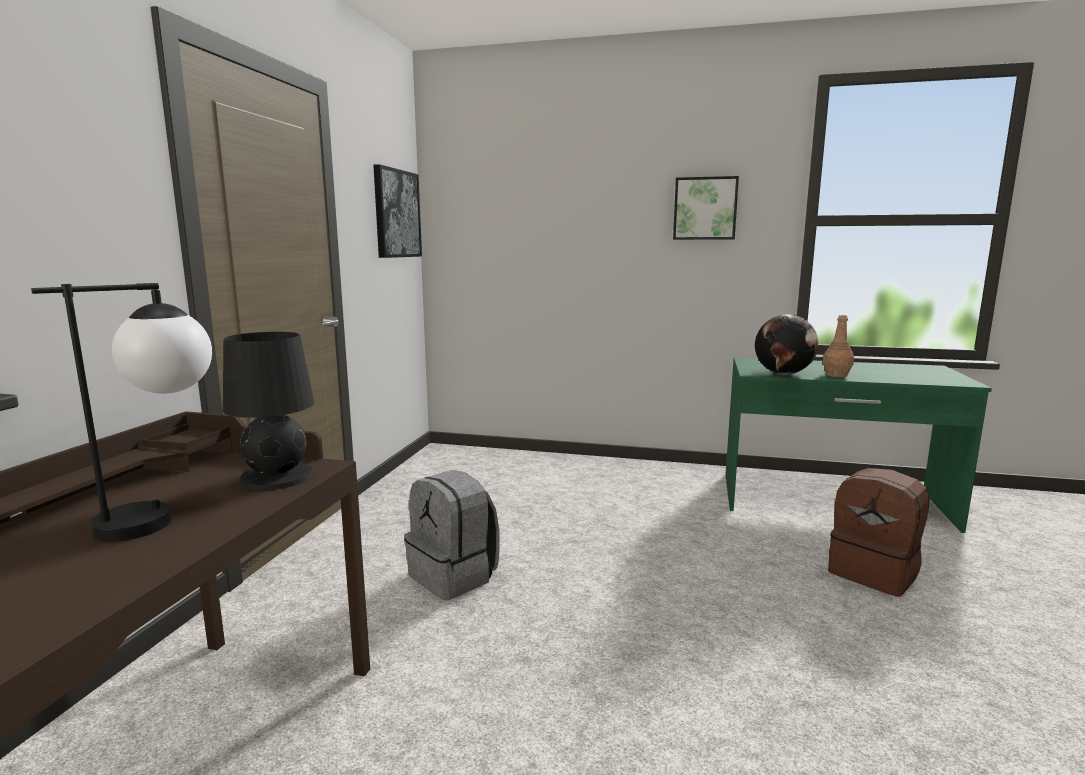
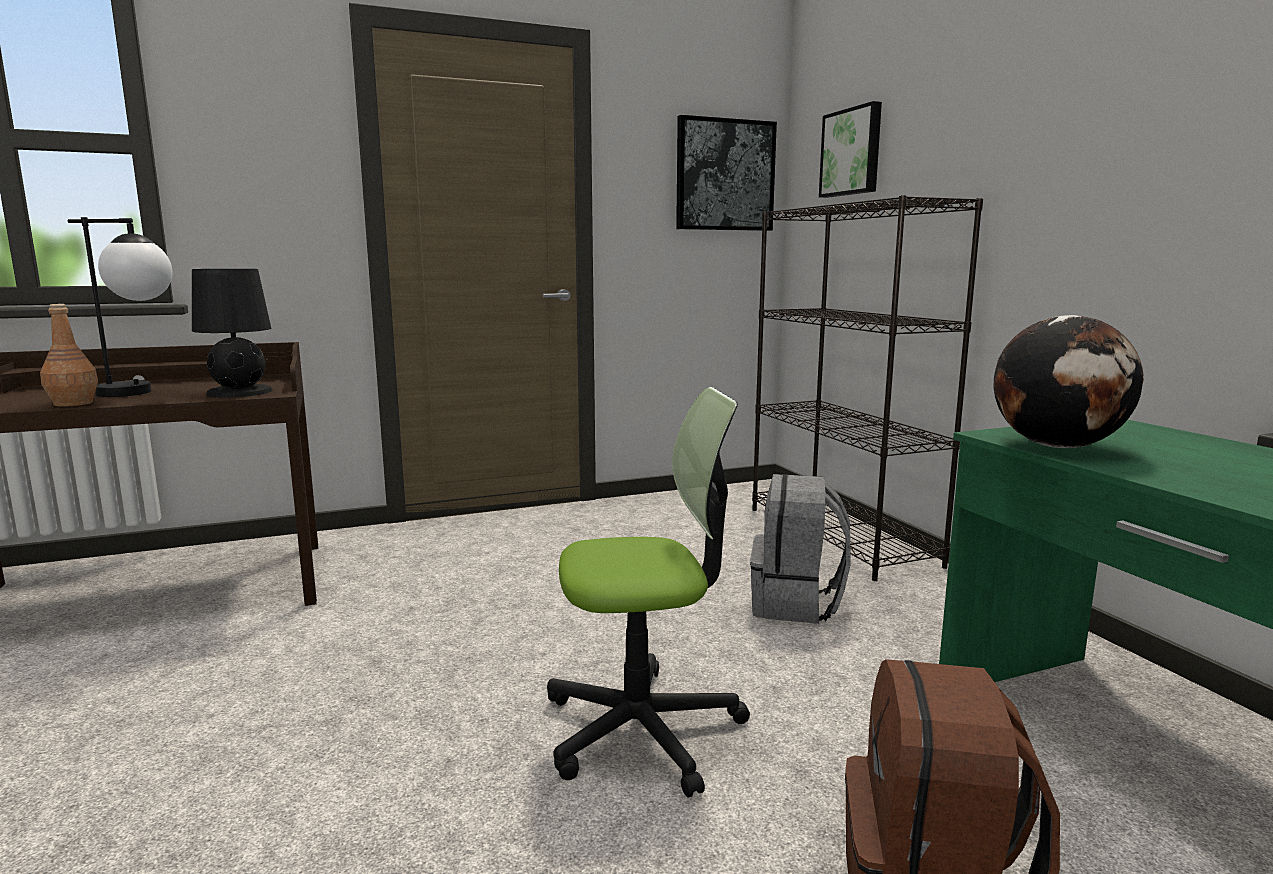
camera: 55 degrees right, 0 degrees up
grey backpack [404,470,500,600] -> grey backpack moved to [750,474,851,624]
picture [673,176,739,240] -> picture moved to [819,101,882,198]
brown bottle [823,315,854,377] -> brown bottle moved to [40,304,98,407]
none -> office chair [547,387,750,797]
none -> black bookcase [752,195,983,581]

